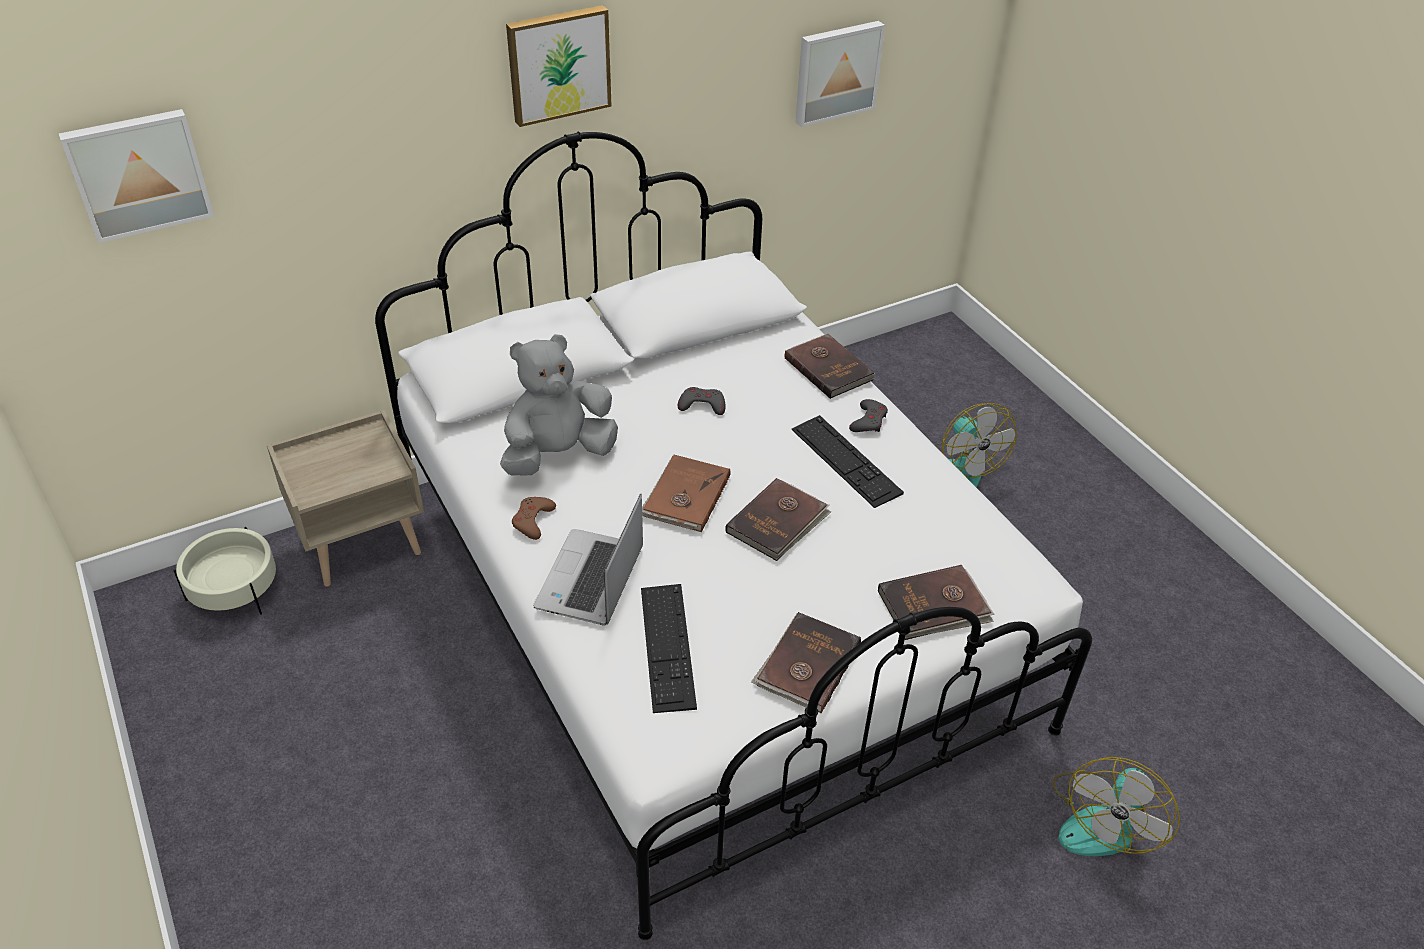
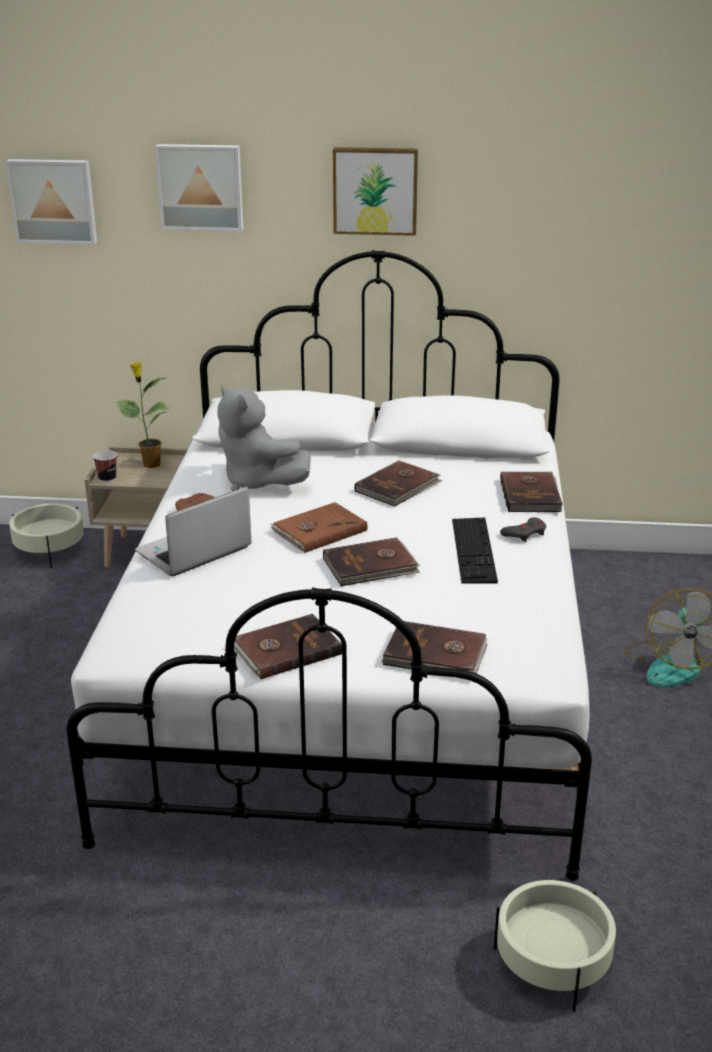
camera: 35 degrees right, 15 degrees down
grey plush toy [500,334,618,476] -> grey plush toy turned 135 degrees counterclockwise [217,385,311,491]
keyboard [641,584,697,713] -> none
grey game controller [678,387,726,415] -> brown book [354,460,443,506]
picture [795,21,885,127] -> picture moved to [155,144,243,231]
fan [1052,757,1180,856] -> beige planter [494,880,616,1012]
none -> cup [93,450,117,482]
none -> potted plant [117,362,169,468]

